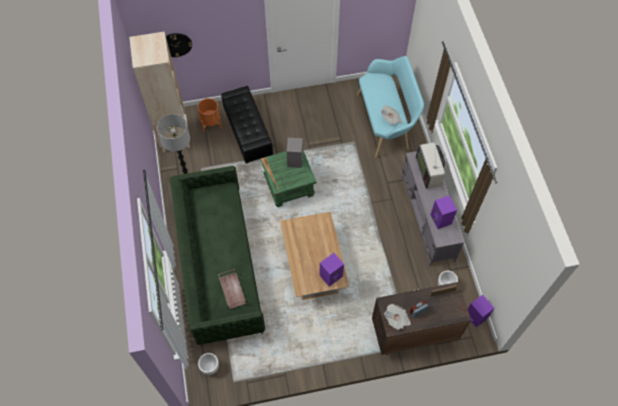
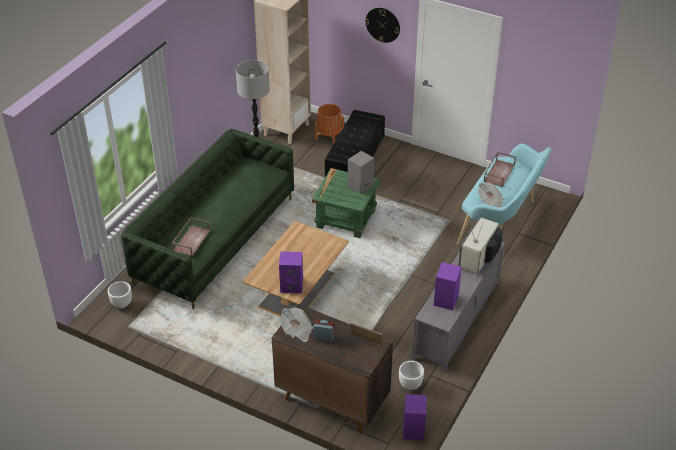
camera: 40 degrees right, 20 degrees down
wall clock [166,33,192,58] -> wall clock moved to [365,8,400,43]
none -> brown tray [484,152,516,187]

